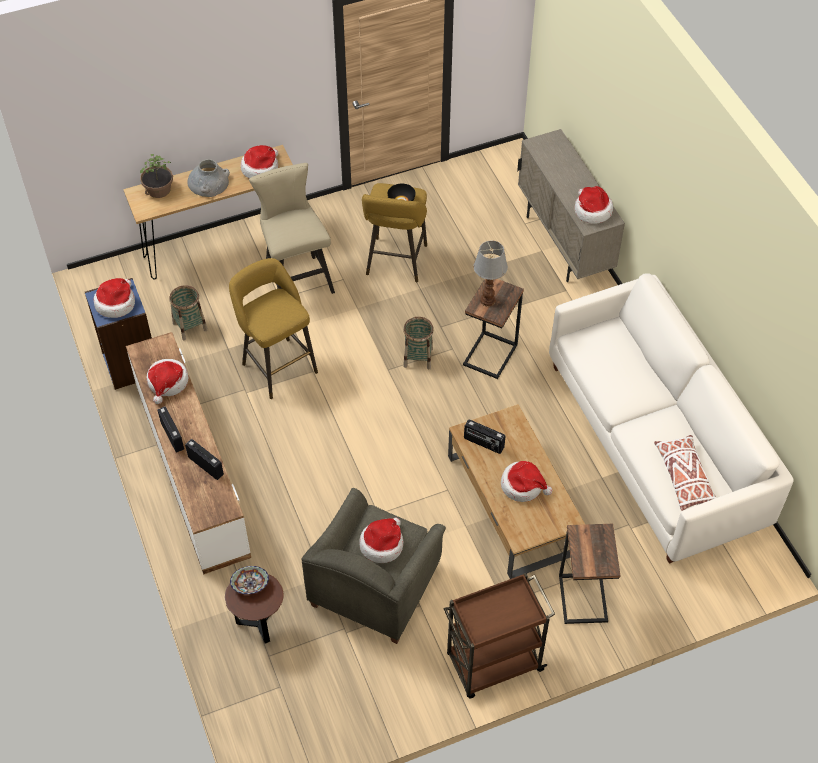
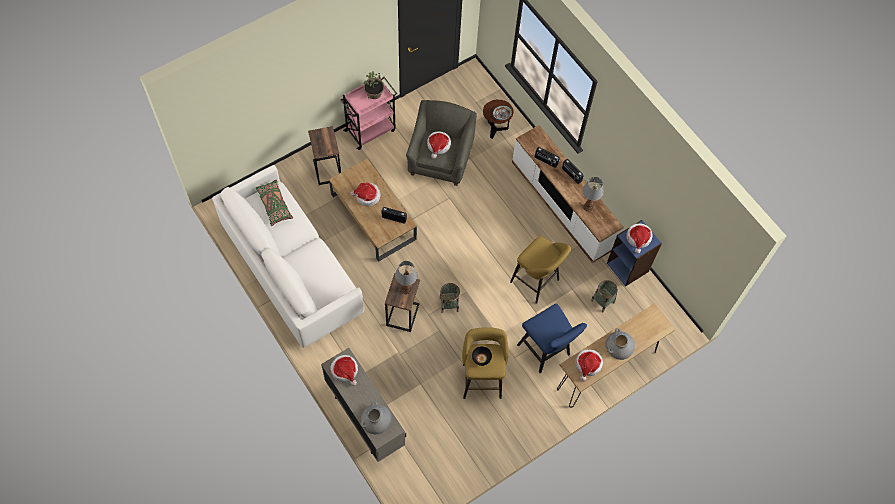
camera: 165 degrees right, 10 degrees up
potted plant [140,154,173,198] -> potted plant moved to [364,71,384,99]
hat [147,359,189,404] -> table lamp [582,177,604,212]
beige stool [249,163,335,294] -> blue stool [517,304,587,373]
brown cart [444,573,555,698] -> pink cart [340,76,397,150]
white pillow [654,435,717,511] -> green pillow [256,180,293,226]
none -> grey vase [361,401,391,434]

